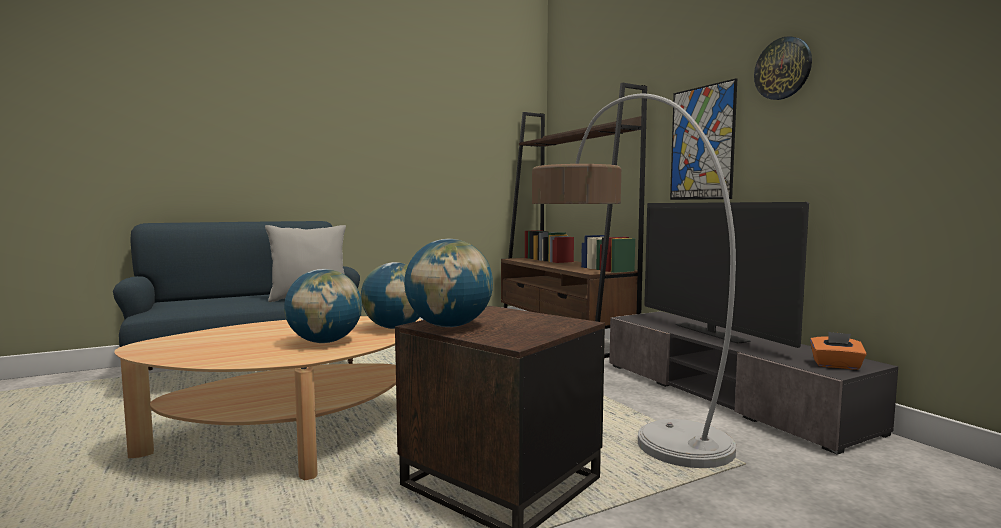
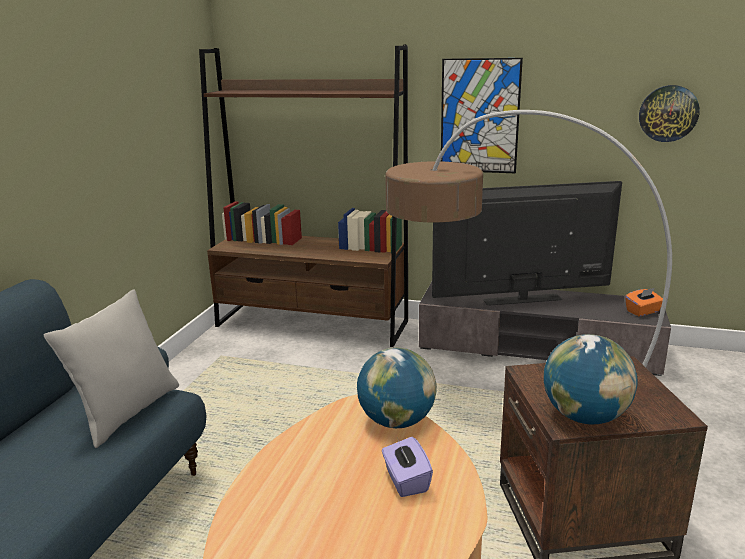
camera: 45 degrees left, 15 degrees up
globe [284,269,362,343] -> purple tissue box [382,437,433,497]
television [644,202,809,348] -> television turned 150 degrees clockwise [432,181,622,305]
wall clock [754,36,812,100] -> wall clock moved to [639,85,700,142]

